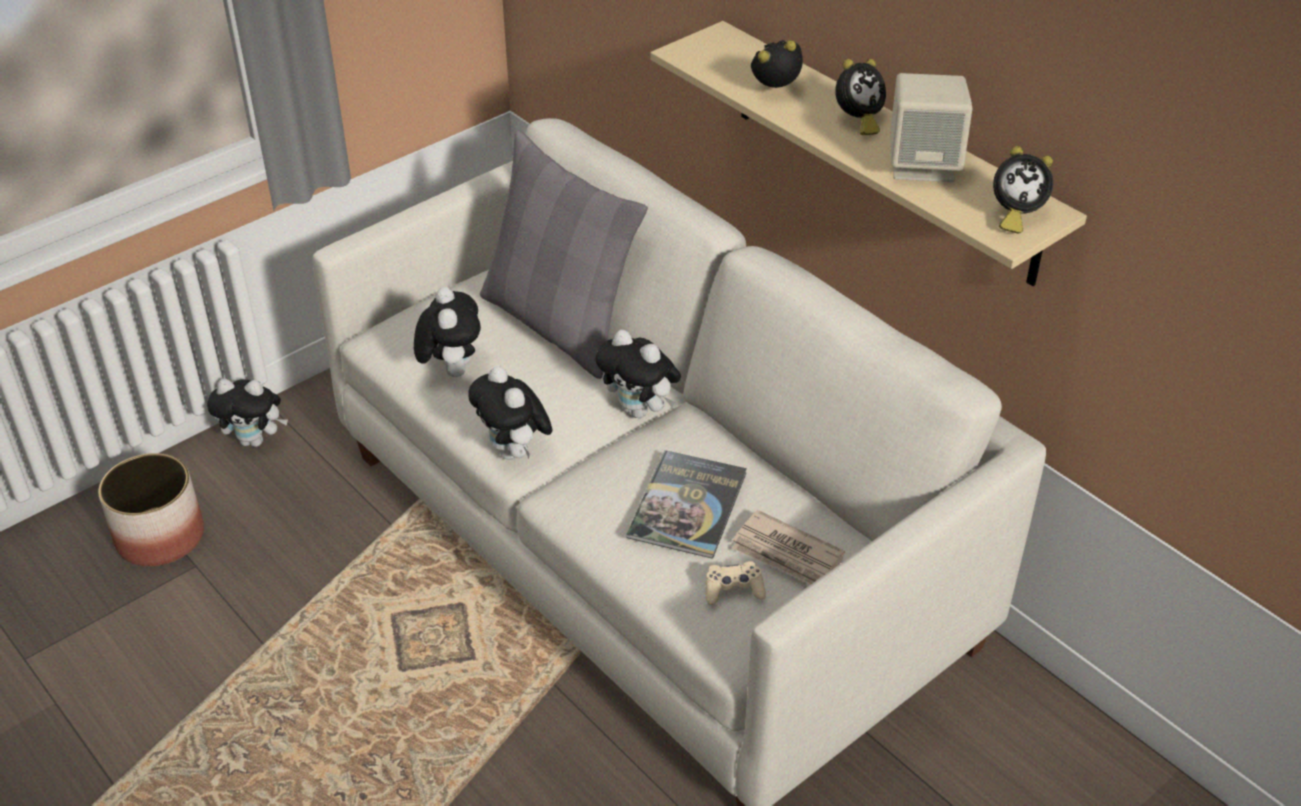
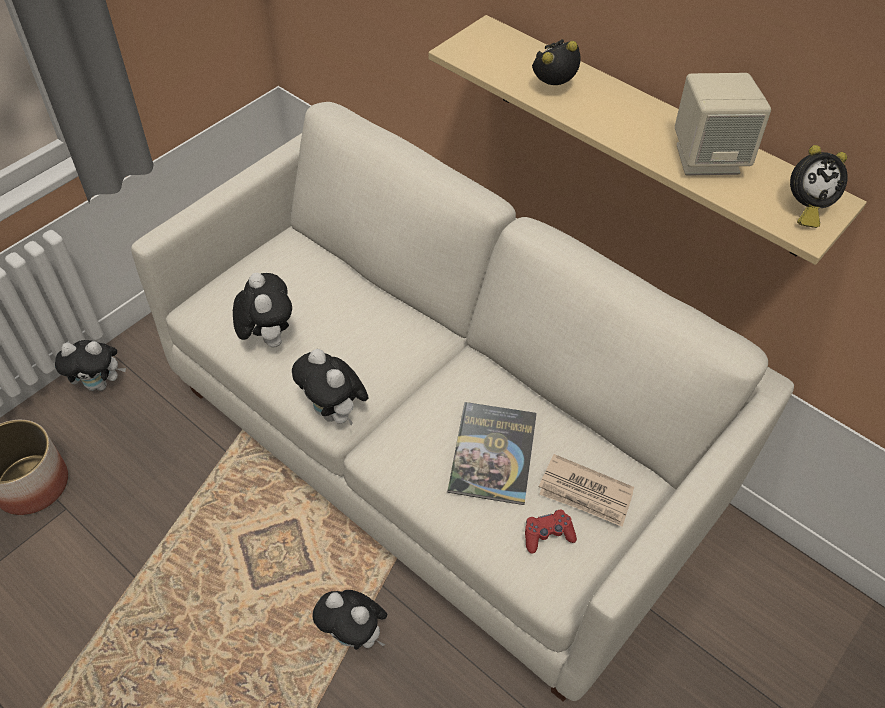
camera: 10 degrees left, 10 degrees up
grey pillow [480,130,648,379] -> none
plush toy [595,329,681,418] -> plush toy moved to [313,590,387,650]
beige game controller [705,561,766,605] -> red game controller [525,510,577,554]
alarm clock [835,59,886,135] -> none

